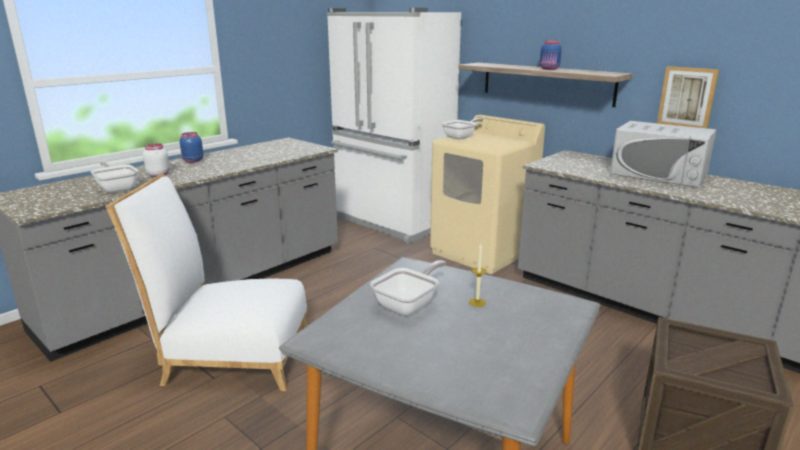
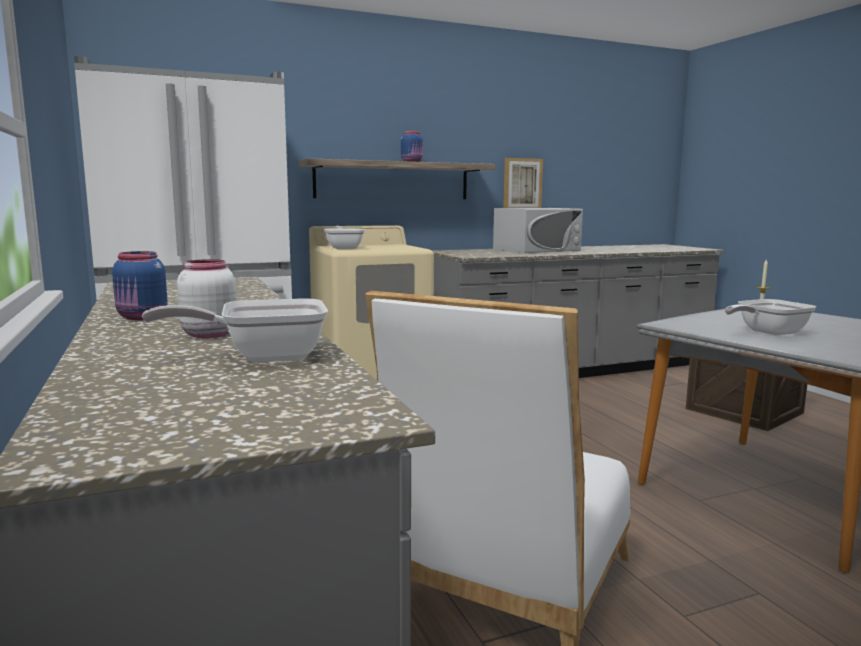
camera: 65 degrees left, 10 degrees down
frying pan [370,260,446,316] -> frying pan turned 90 degrees counterclockwise [725,299,816,335]

